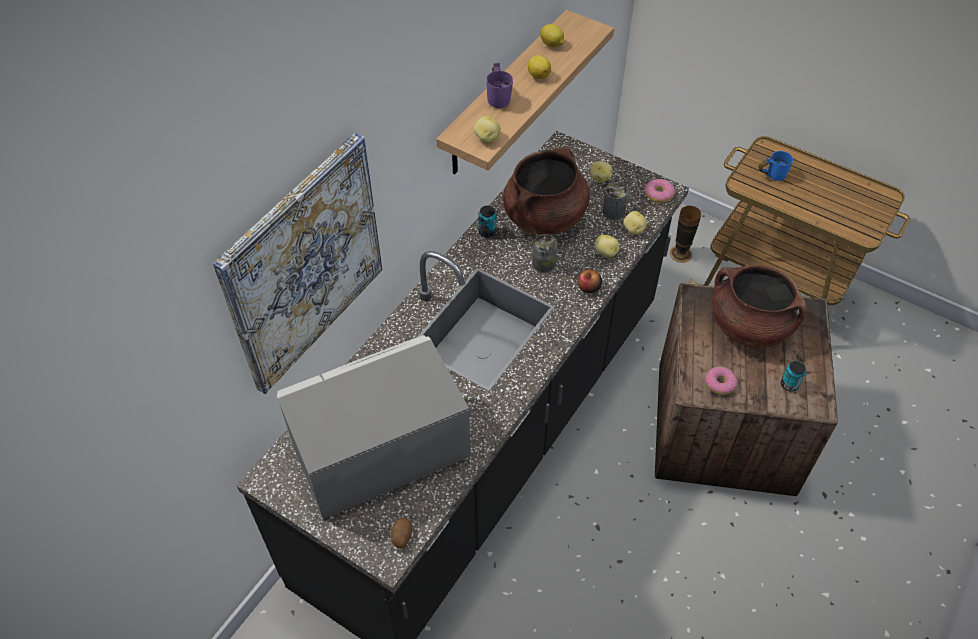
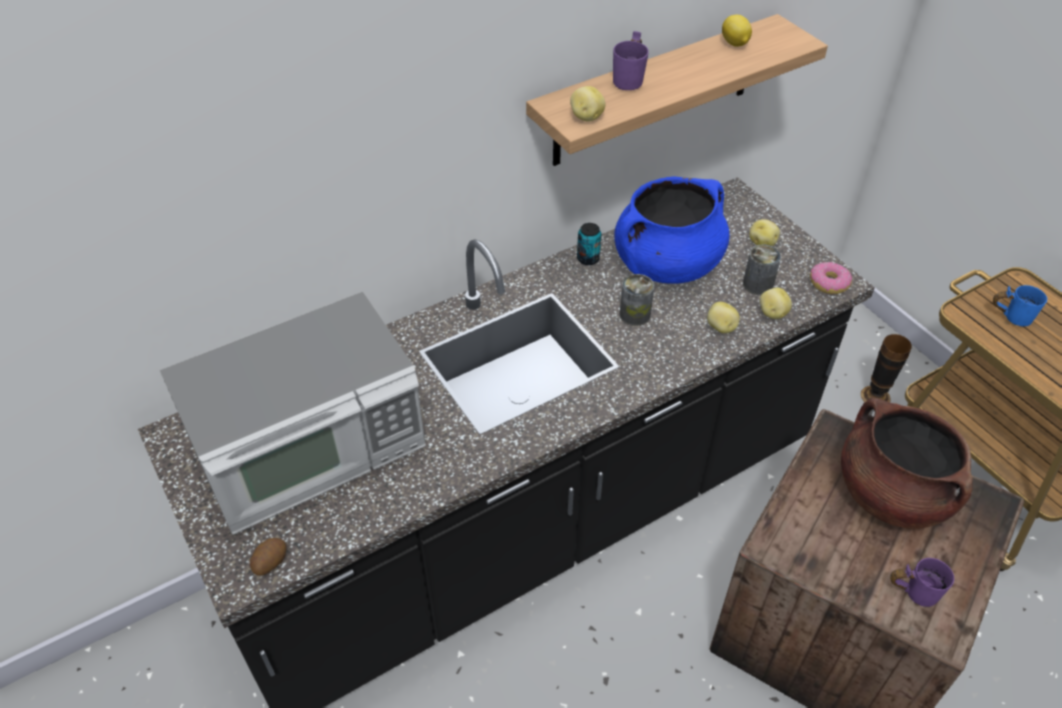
camera: 25 degrees right, 5 degrees down
picture [213,133,382,394] -> none
microwave [277,335,471,519] -> microwave turned 150 degrees clockwise [160,292,426,535]
brown cooking pot [503,147,590,235] -> blue cooking pot [614,176,730,284]
lemon [528,55,551,79] -> none
apple [578,269,602,293] -> none
donut [705,367,738,395] -> none
can [781,361,806,392] -> purple mug [890,558,954,607]

